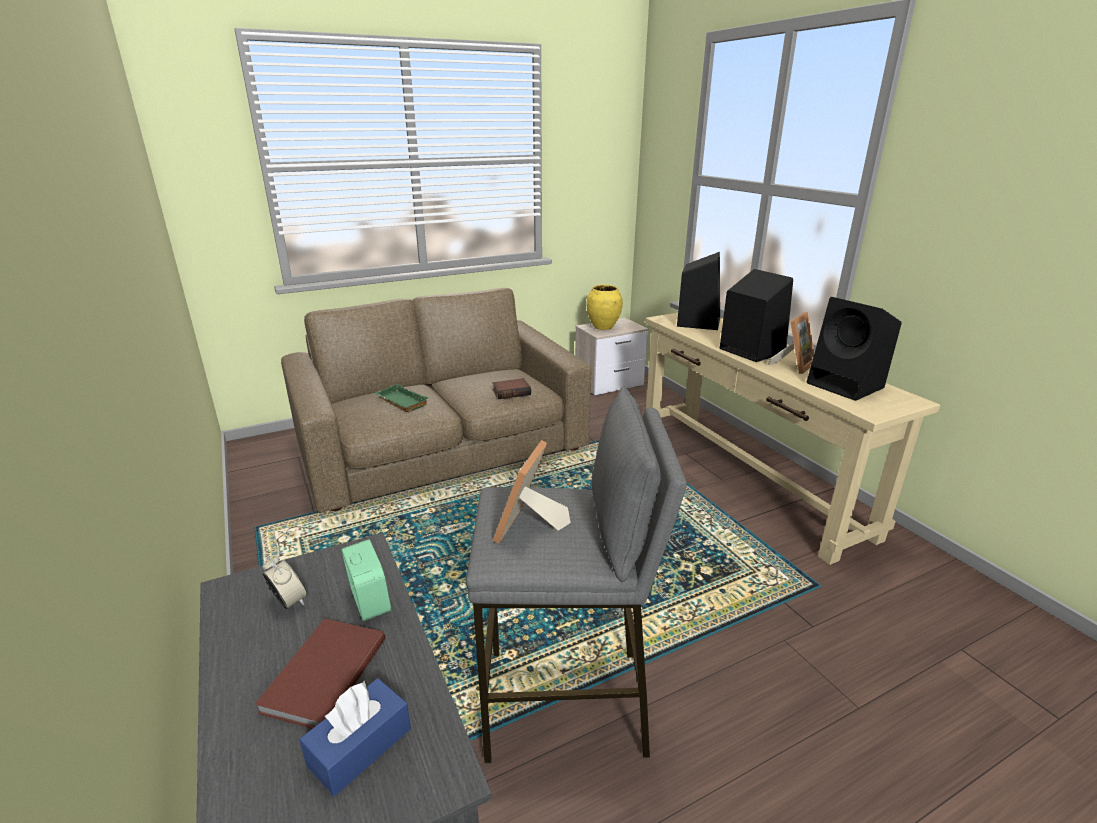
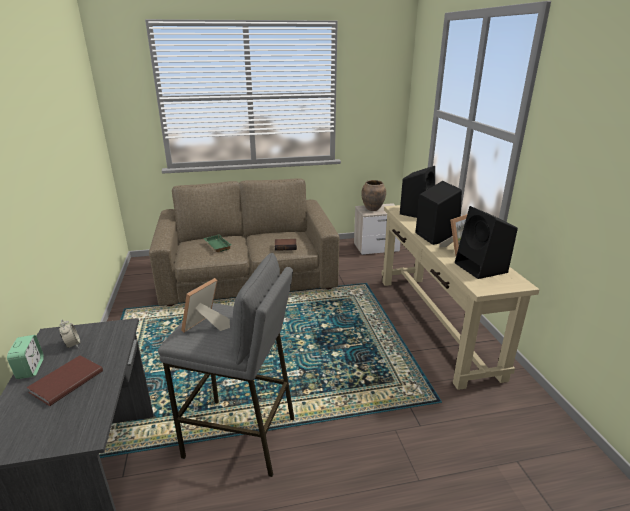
camera: 15 degrees right, 0 degrees up
blue tissue box [299,678,411,796] -> none
alarm clock [341,540,391,621] -> alarm clock moved to [7,335,44,379]
yellow vase [586,285,623,330] -> brown vase [361,180,386,211]

